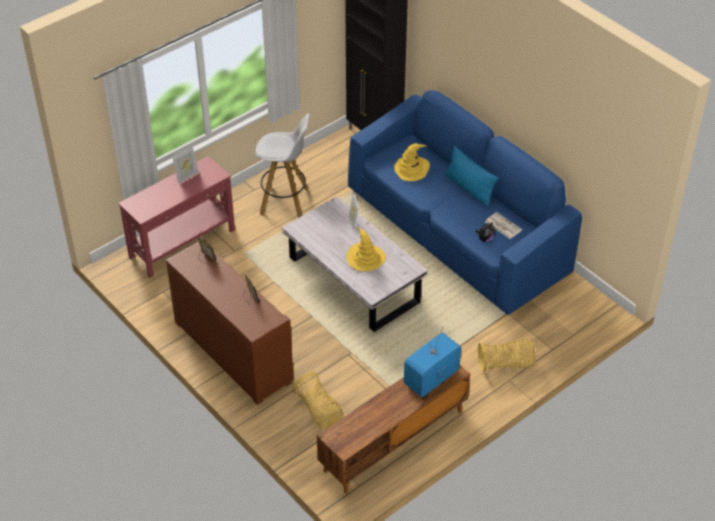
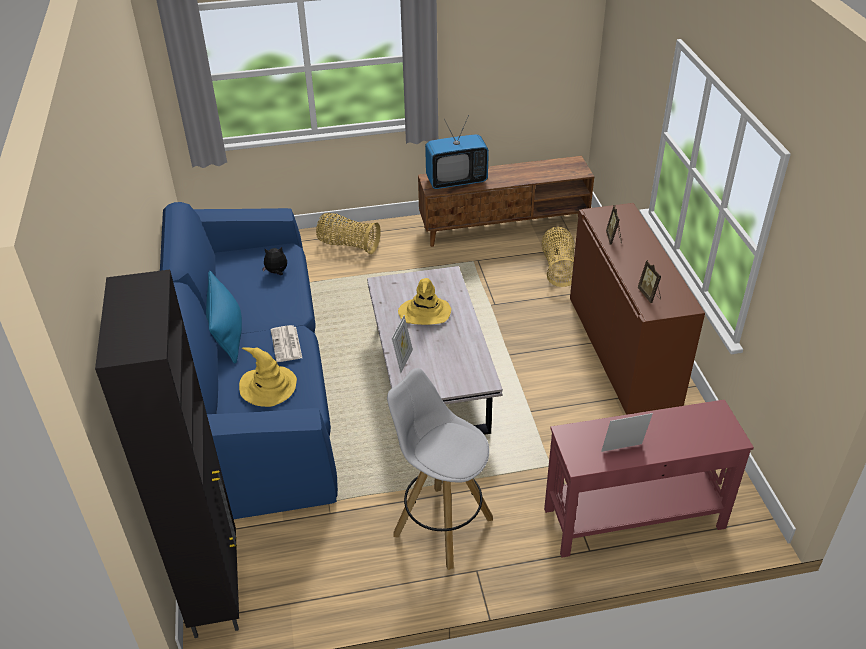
camera: 150 degrees left, 5 degrees down
newspaper [485,212,522,239] -> newspaper moved to [271,325,302,362]

